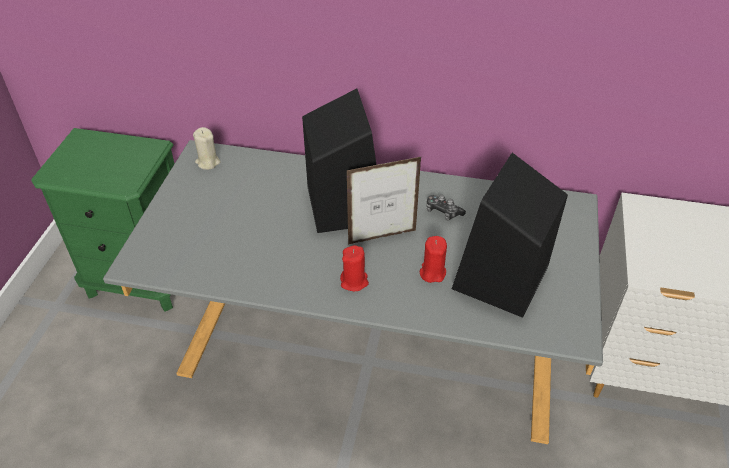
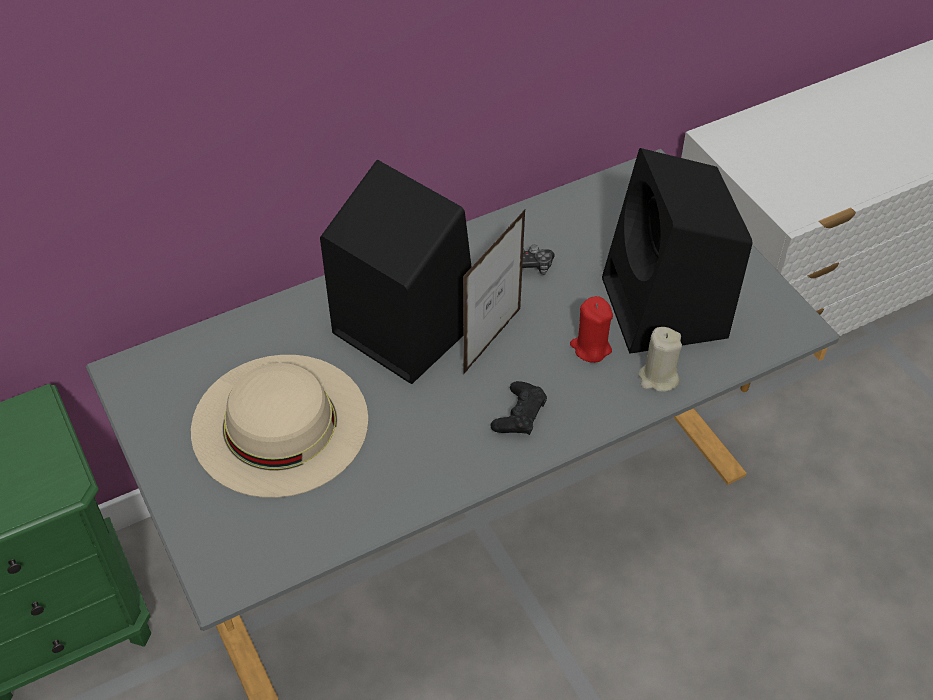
camera: 40 degrees left, 5 degrees up
beige candle [193,127,220,170] -> beige candle moved to [638,327,682,392]
red candle [340,245,369,291] -> black game controller [490,381,547,435]
none -> beige hat [191,355,368,498]

